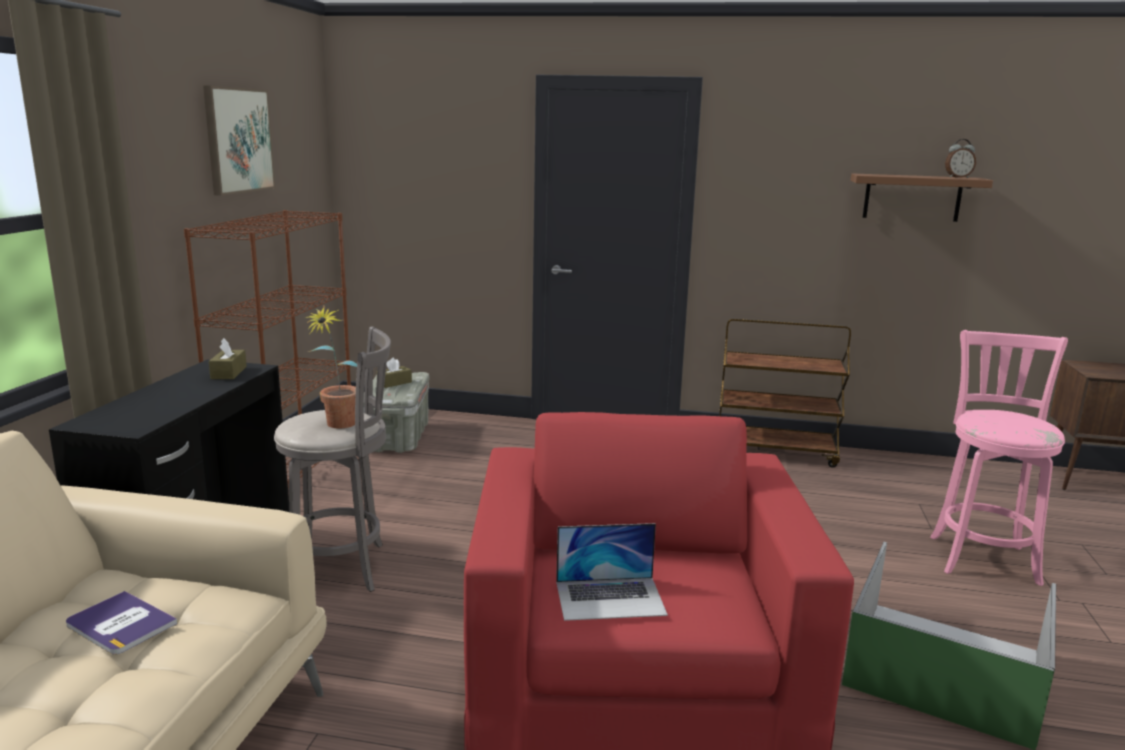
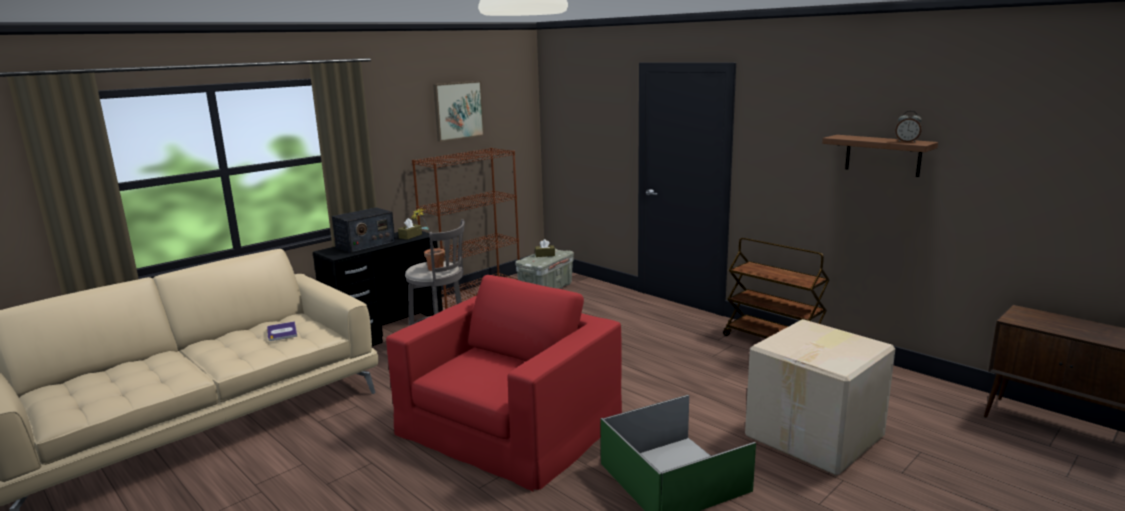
camera: 35 degrees right, 0 degrees up
laptop [556,523,668,621] -> none
pink stool [930,330,1068,586] -> cardboard box [745,319,895,476]
none -> radio [332,207,395,253]

